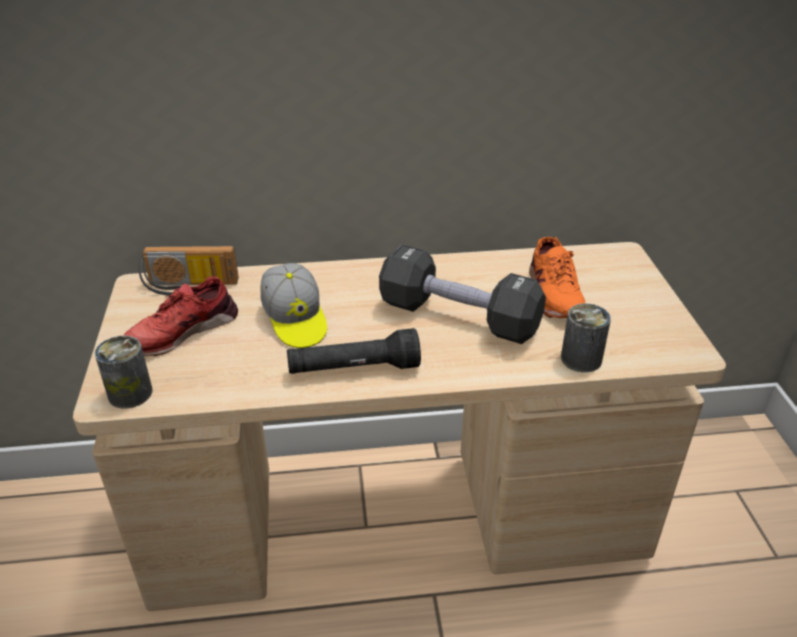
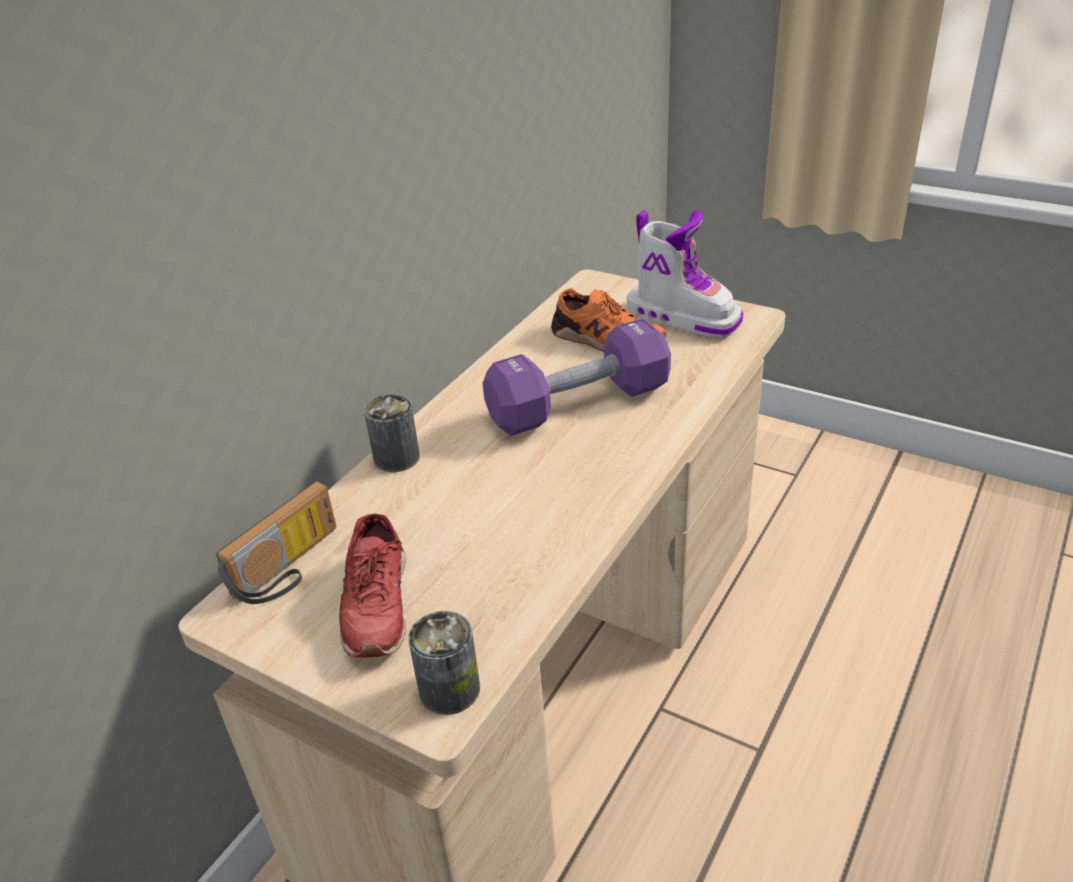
camera: 50 degrees left, 0 degrees up
cap [261,263,327,348] -> none
black flashlight [287,328,421,374] -> none
black dumbbell [379,244,546,344] -> purple dumbbell [483,318,671,436]
can [561,304,611,372] -> can moved to [364,394,420,472]
none -> boot [627,210,743,338]

